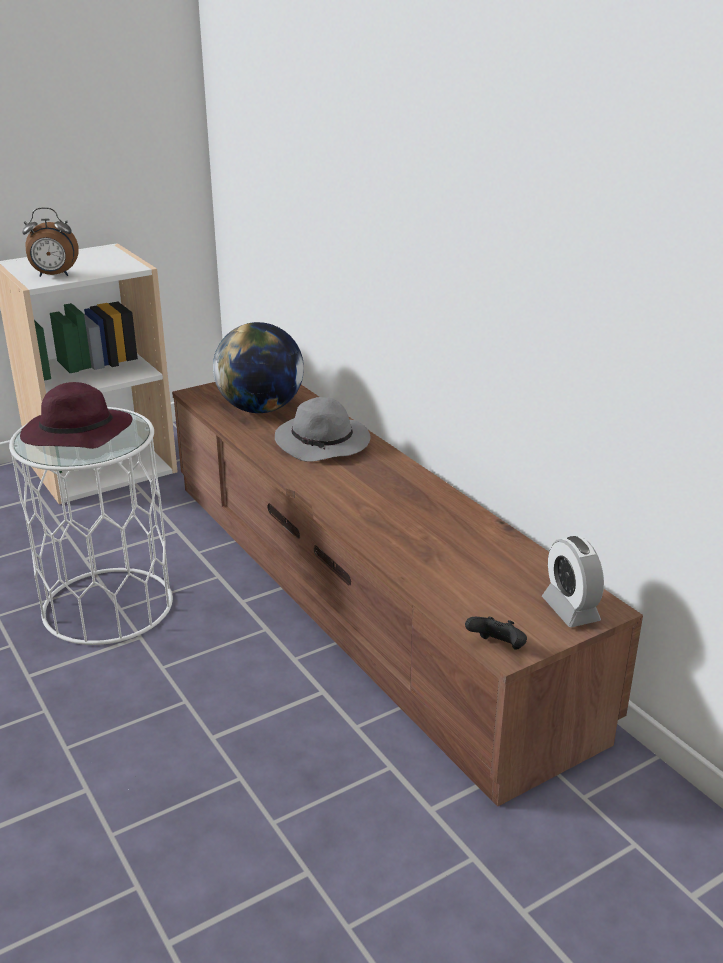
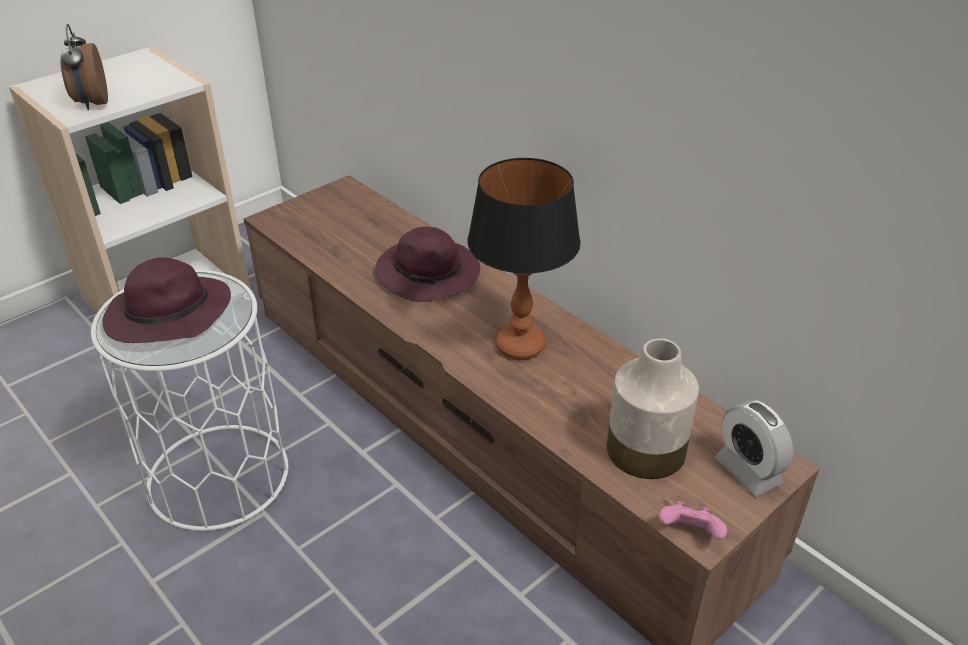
camera: 10 degrees left, 10 degrees up
alarm clock [22,207,79,277] -> alarm clock turned 90 degrees clockwise [60,24,108,110]
globe [213,322,304,413] -> none
grey hat [275,397,371,462] -> purple hat [376,227,480,302]
black game controller [465,617,527,649] -> pink game controller [659,501,727,540]
none -> table lamp [468,158,581,360]
none -> beige vase [607,338,699,479]

